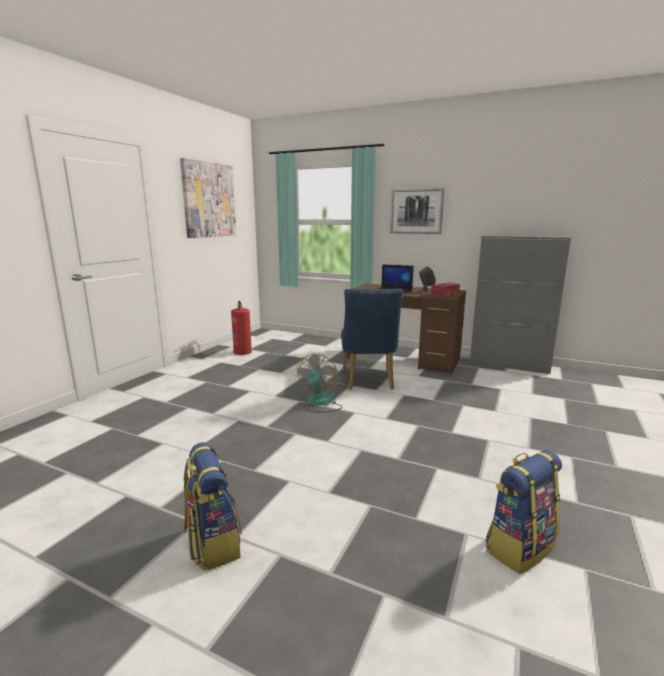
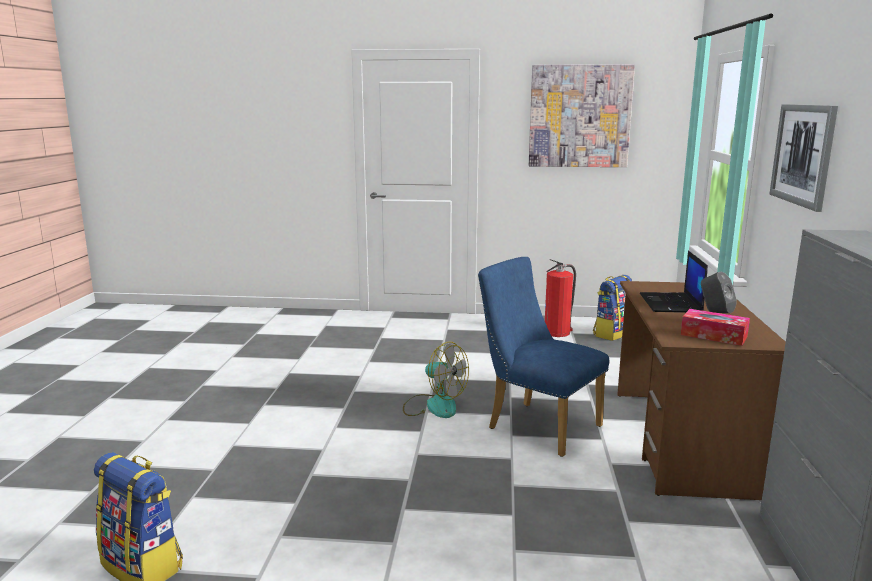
camera: 70 degrees right, 0 degrees up
backpack [184,442,241,571] -> backpack moved to [593,275,632,341]
fan [297,354,342,413] -> fan turned 45 degrees clockwise [403,342,469,418]
blue chair [341,289,403,390] -> blue chair turned 60 degrees clockwise [478,257,609,457]

